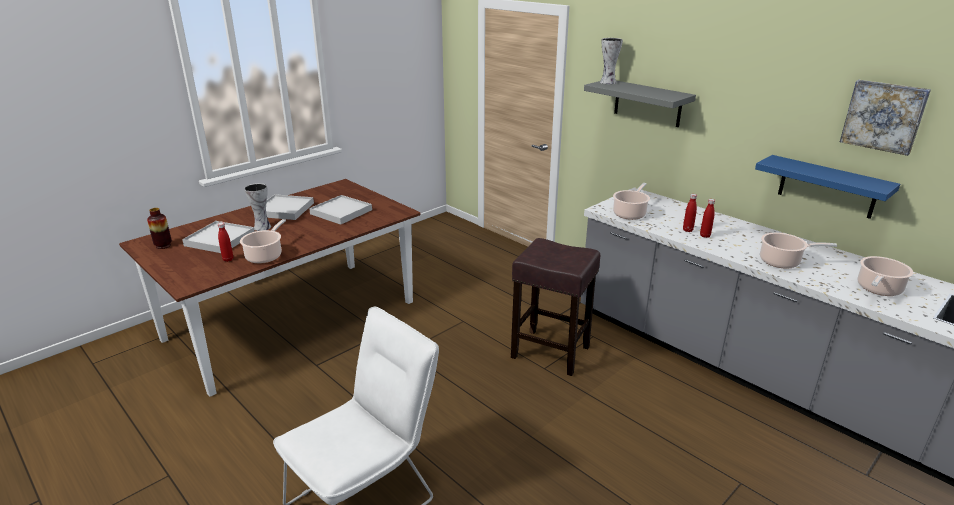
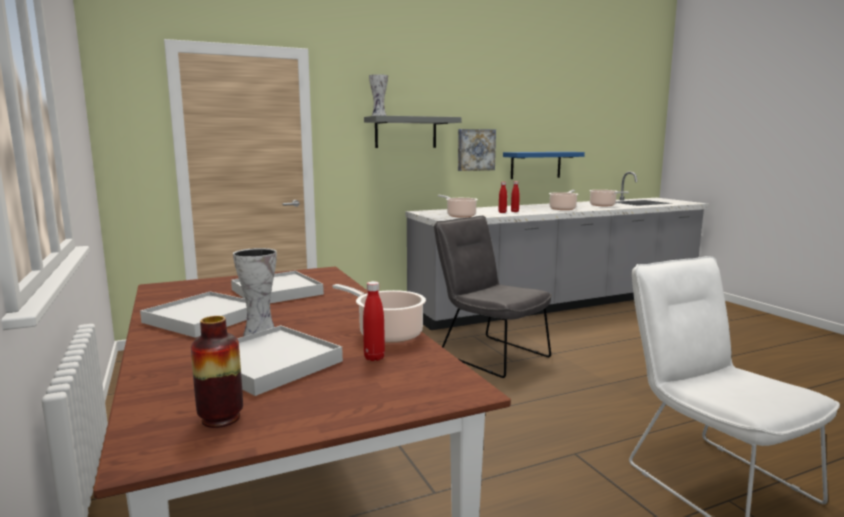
camera: 70 degrees left, 15 degrees down
brown stool [511,238,600,376] -> grey chair [434,216,552,378]
picture [840,80,931,156] -> picture moved to [458,129,496,171]

